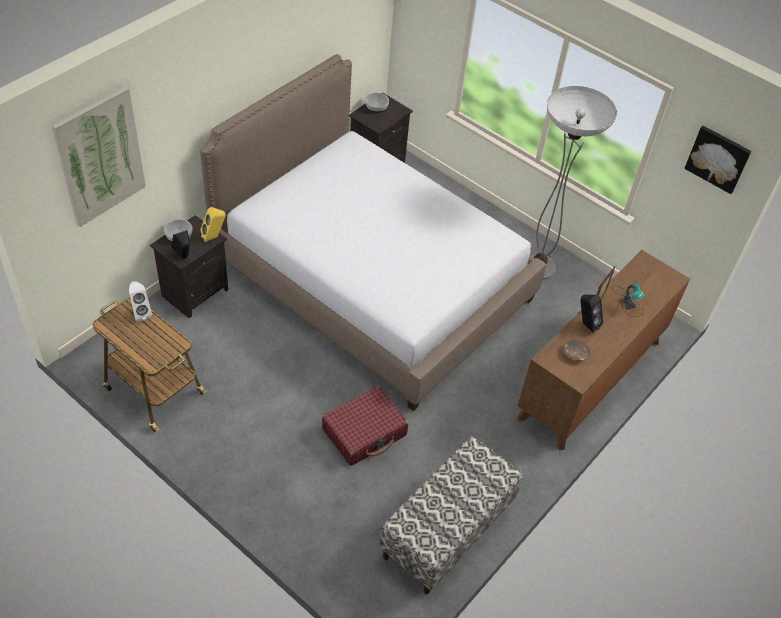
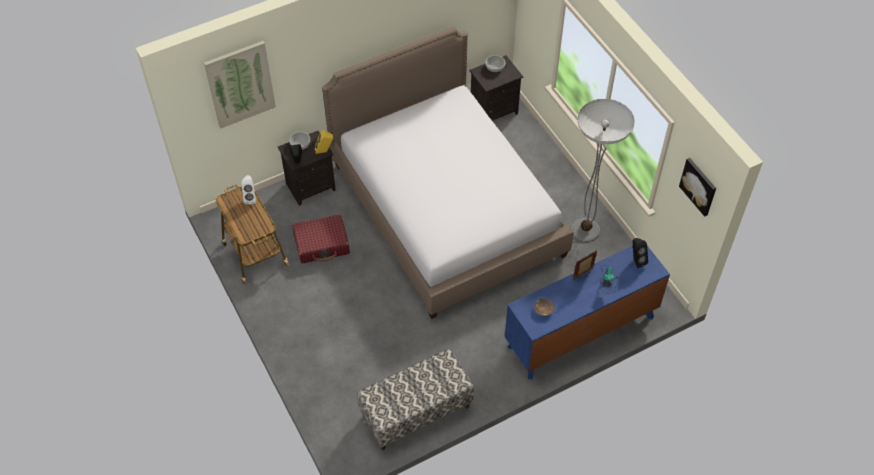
camera: 25 degrees right, 5 degrees up
red suitcase [322,386,408,466] -> red suitcase moved to [292,214,350,263]
brown dresser [517,250,690,451] -> blue dresser [505,246,670,379]
black speaker [581,295,603,333] -> black speaker moved to [633,238,648,268]

